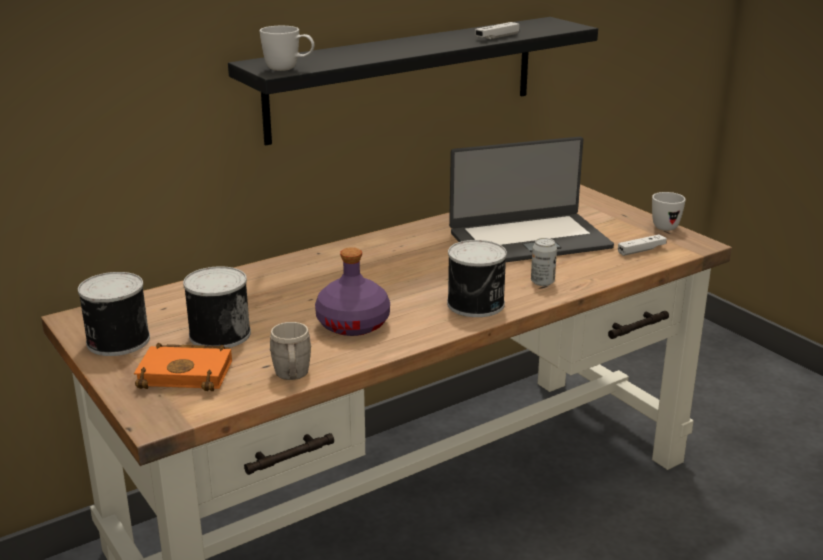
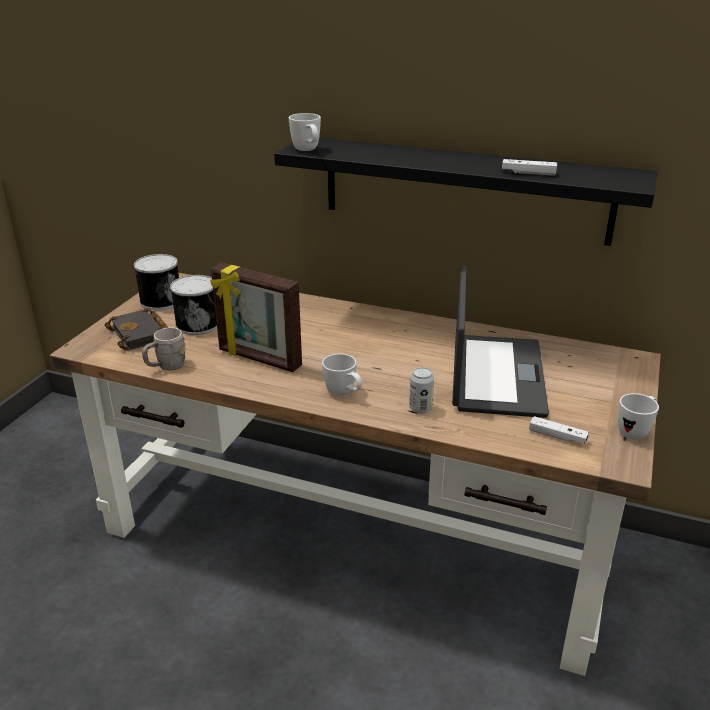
camera: 55 degrees right, 5 degrees up
orange book [134,342,232,391] -> black book [105,309,168,350]
purple bottle [315,247,390,336] -> picture frame [210,262,302,372]
can [447,240,507,317] -> white mug [322,354,362,396]
laptop [449,137,614,262] -> laptop turned 120 degrees counterclockwise [452,265,549,418]

